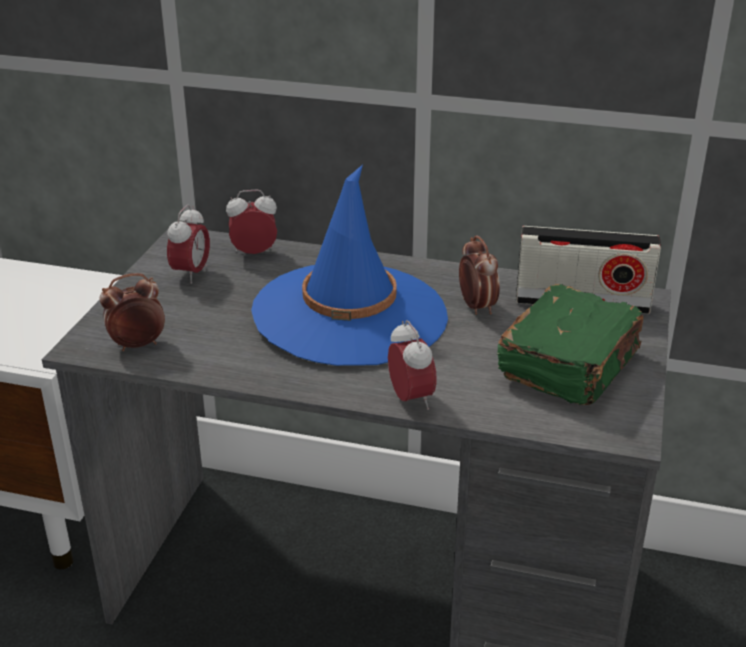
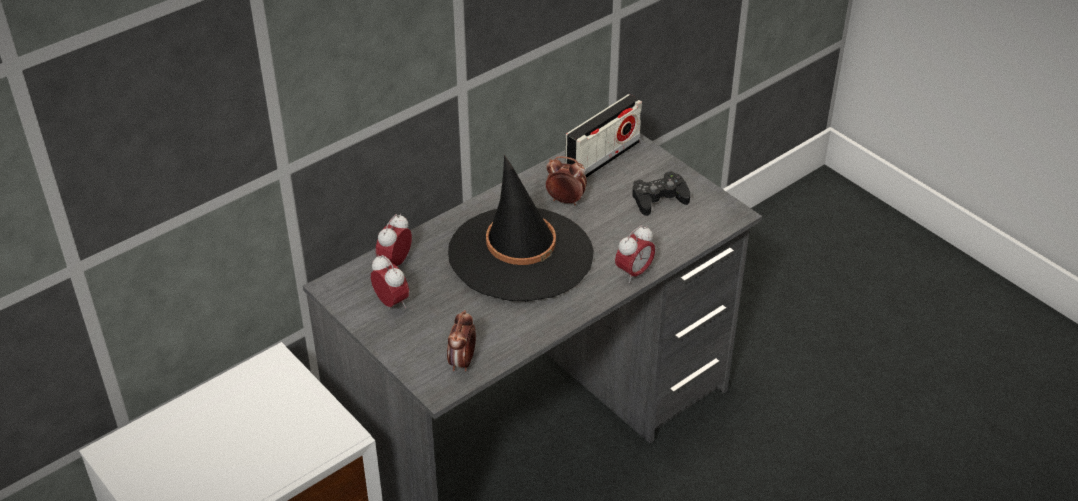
camera: 55 degrees left, 10 degrees up
blue hat [251,165,448,366] -> black hat [448,154,594,301]
alarm clock [388,320,437,410] -> alarm clock turned 120 degrees clockwise [615,225,655,283]
green book [497,284,644,405] -> black game controller [632,171,690,216]

